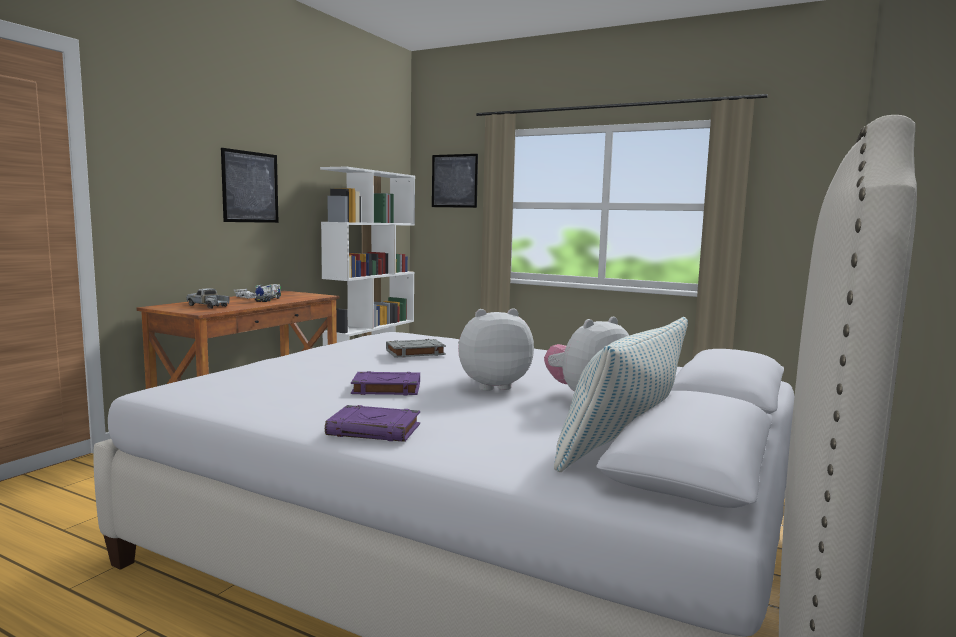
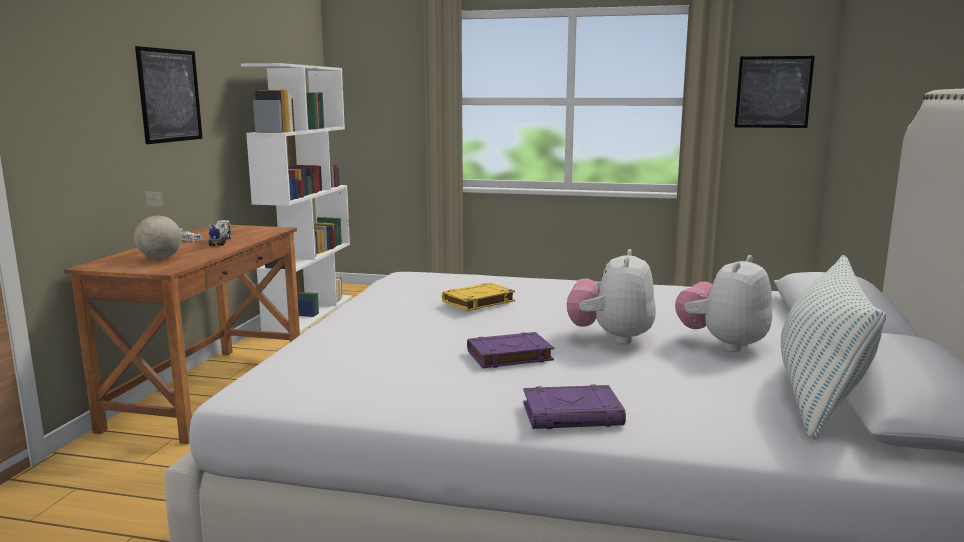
camera: 15 degrees left, 5 degrees up
toy truck [186,288,230,308] -> globe [134,191,182,259]
grey book [386,339,446,358] -> yellow book [442,283,515,311]
picture [432,154,478,208] -> picture moved to [734,56,815,128]
plush toy [458,308,534,391] -> plush toy turned 45 degrees counterclockwise [567,249,656,344]

